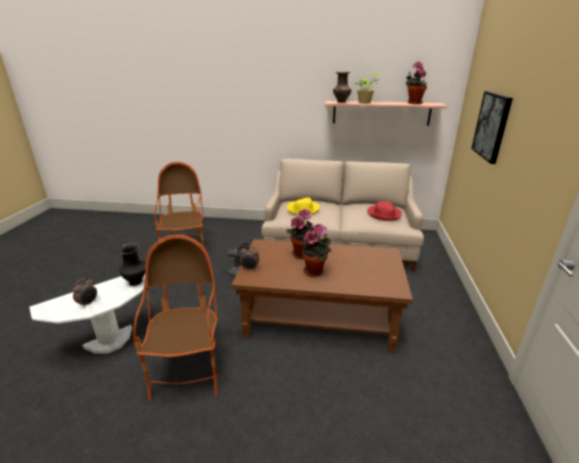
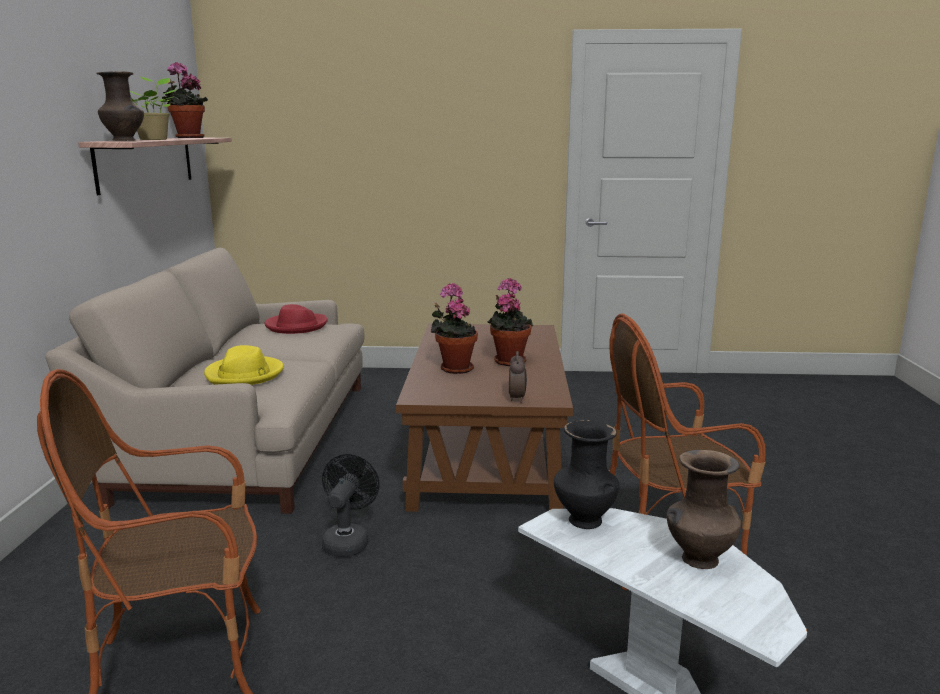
camera: 95 degrees left, 10 degrees down
alarm clock [73,278,97,308] -> brown vase [667,450,741,569]
picture [471,91,513,164] -> none

